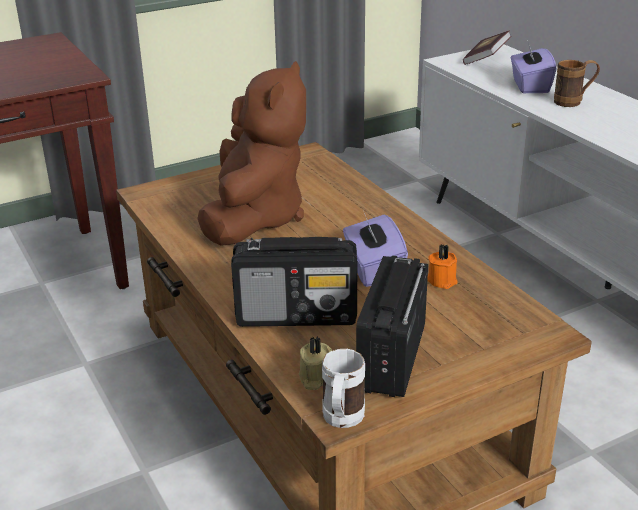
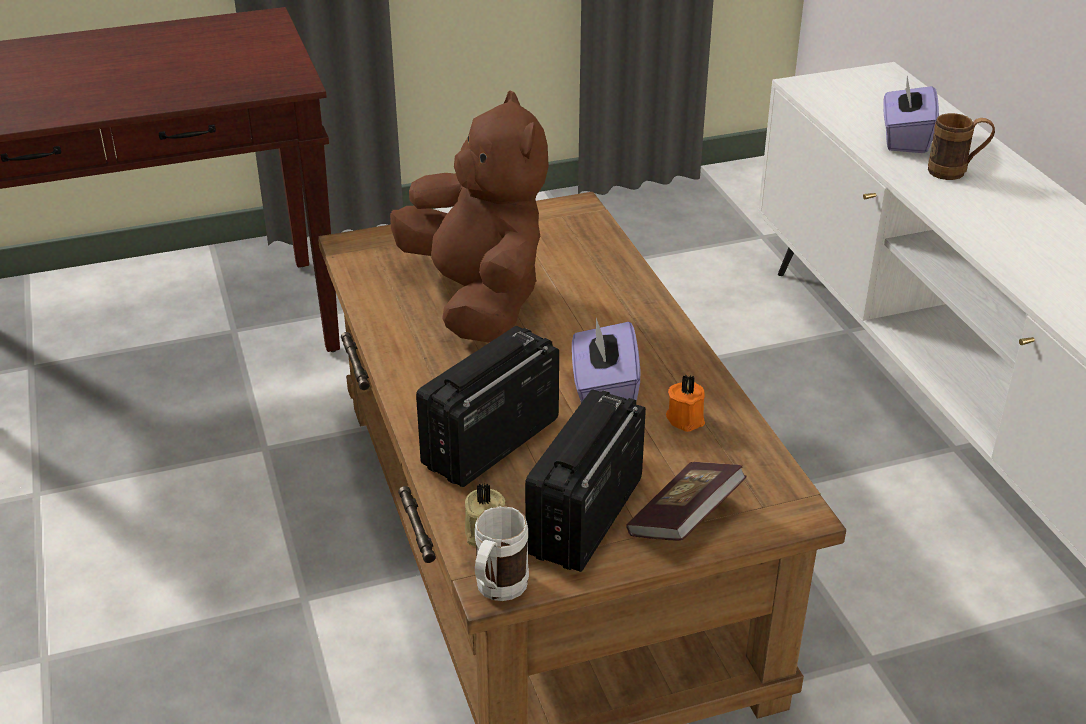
camera: 10 degrees right, 5 degrees up
brown plush toy [197,61,306,246] -> brown plush toy turned 45 degrees counterclockwise [390,90,549,343]
radio [231,237,358,327] -> radio turned 120 degrees clockwise [416,326,559,487]
book [463,30,512,65] -> book moved to [626,462,747,541]

